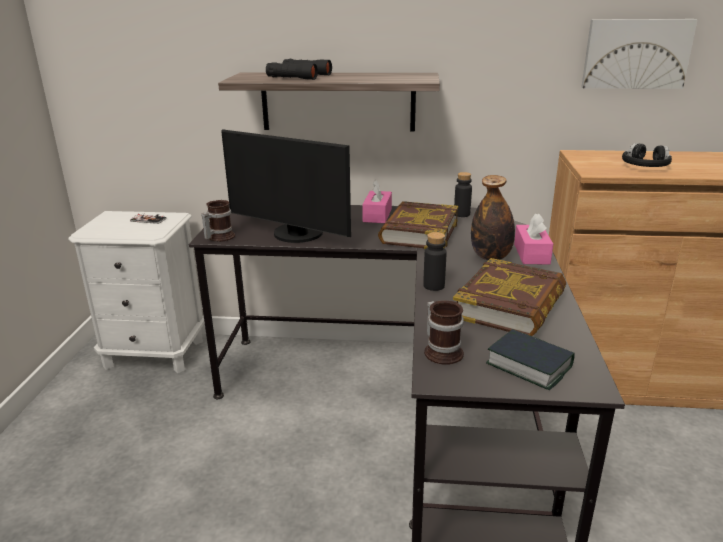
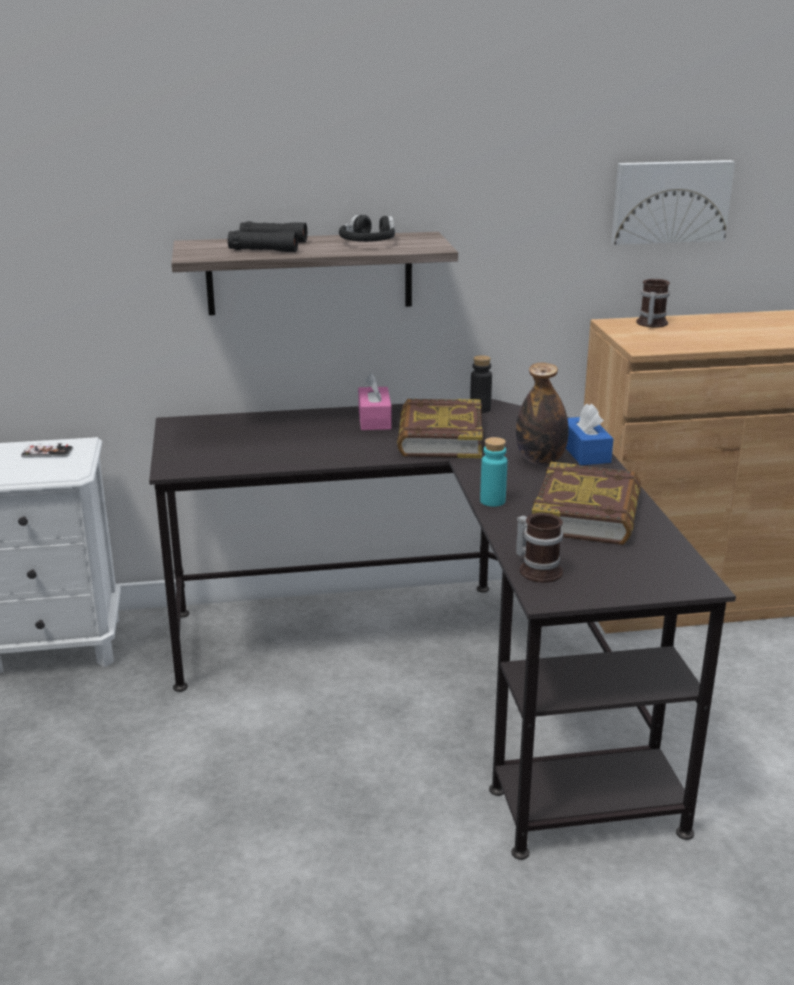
camera: 15 degrees left, 0 degrees up
mug [201,200,235,242] -> mug moved to [636,279,670,328]
monitor [221,129,351,243] -> none
black bottle [423,232,447,291] -> turquoise bottle [480,437,507,507]
book [486,329,575,390] -> none
pink tissue box [514,213,553,265] -> blue tissue box [566,403,614,465]
black headphones [622,143,672,167] -> black headphones moved to [339,214,395,242]

